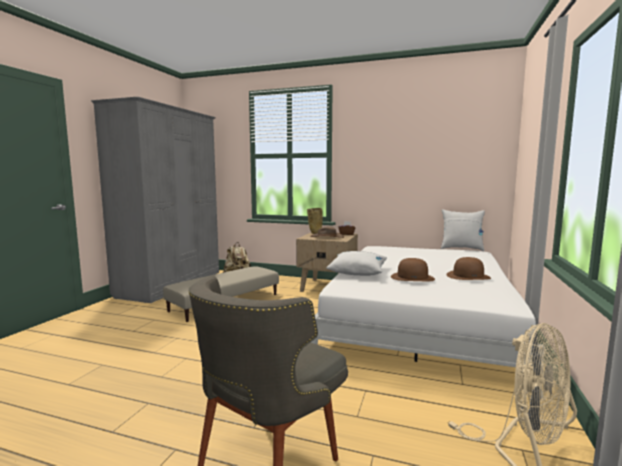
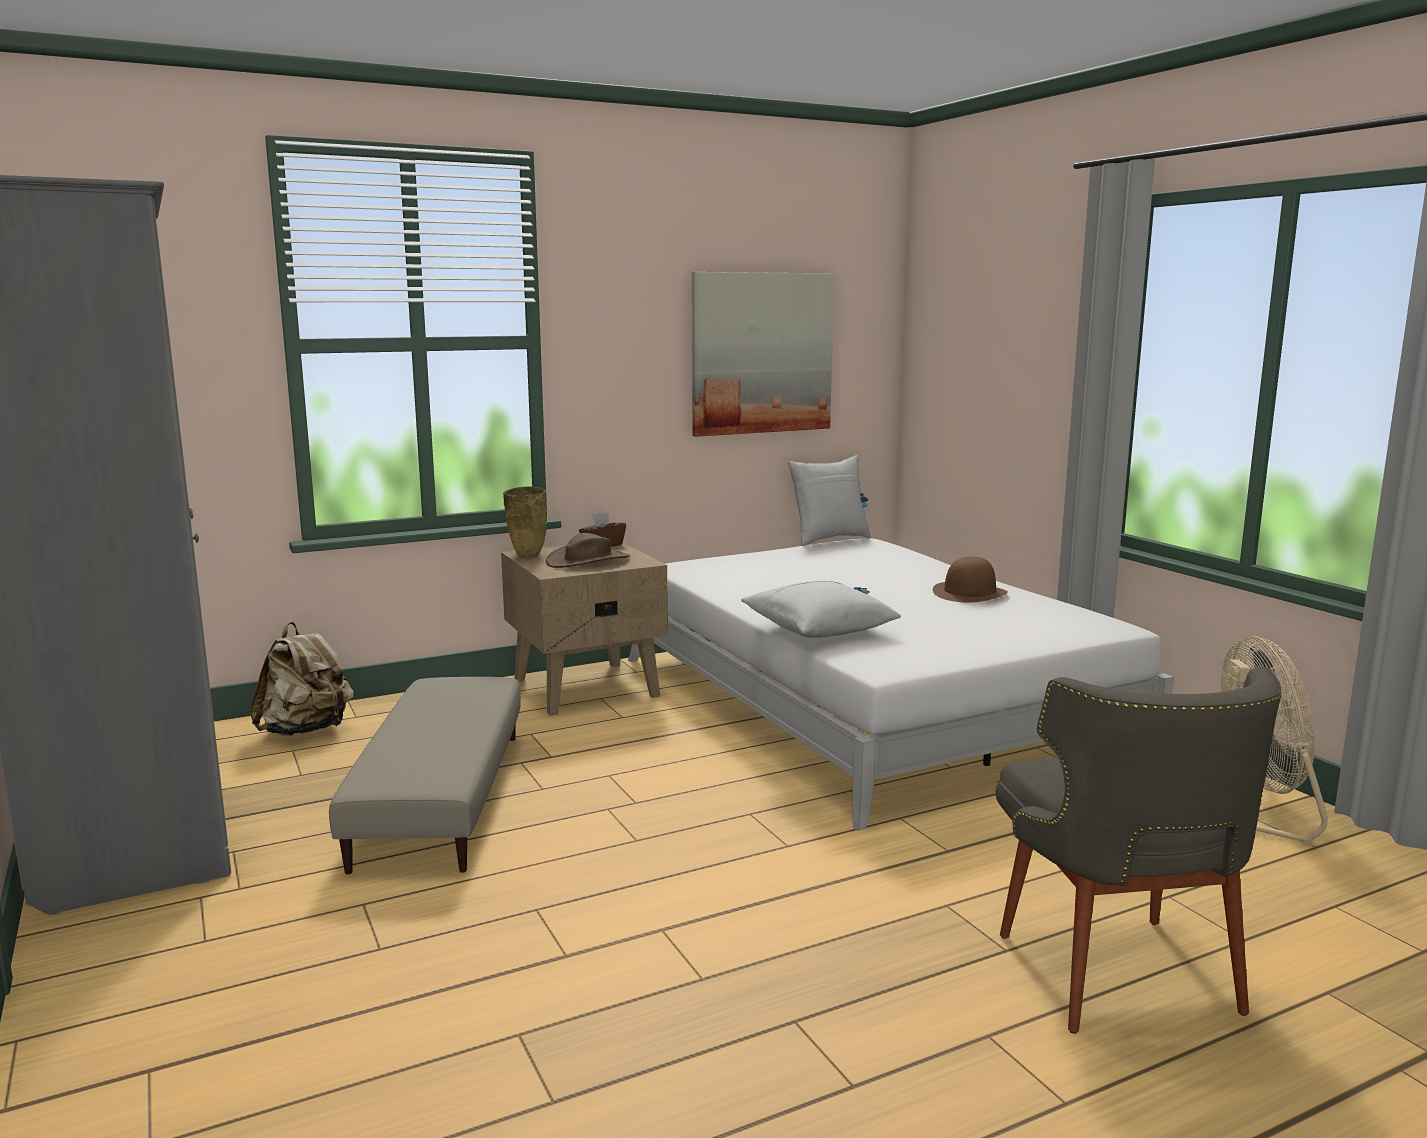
camera: 45 degrees left, 5 degrees up
brown hat [391,258,435,281] -> none
none -> picture [692,272,834,437]

